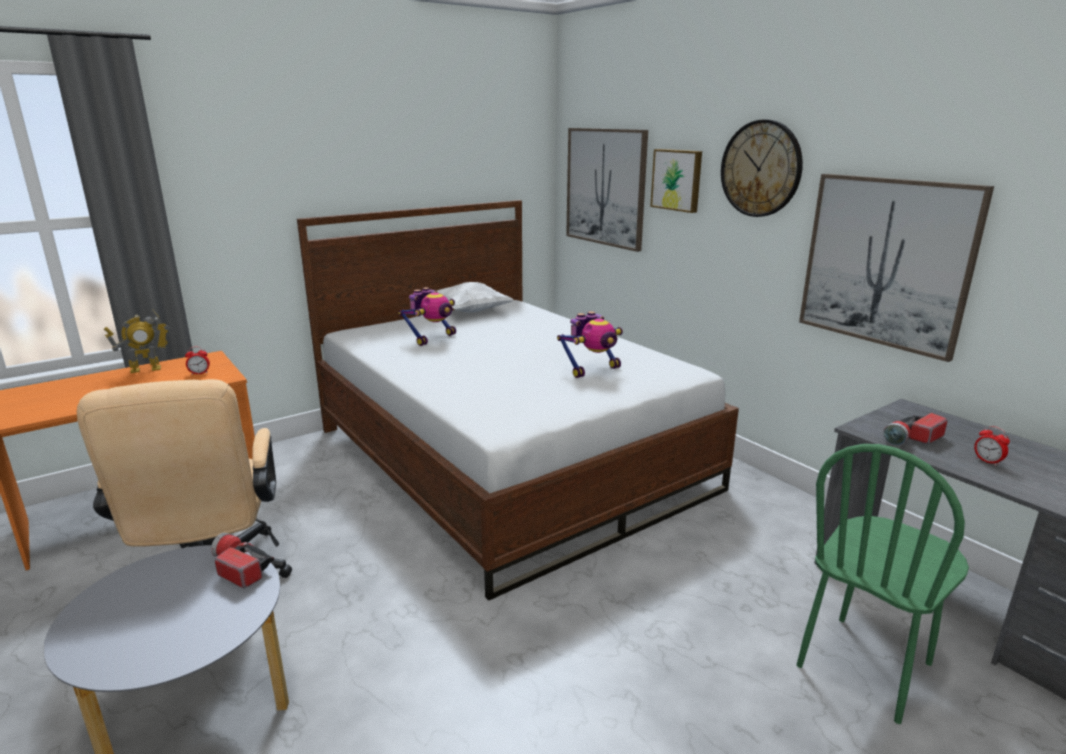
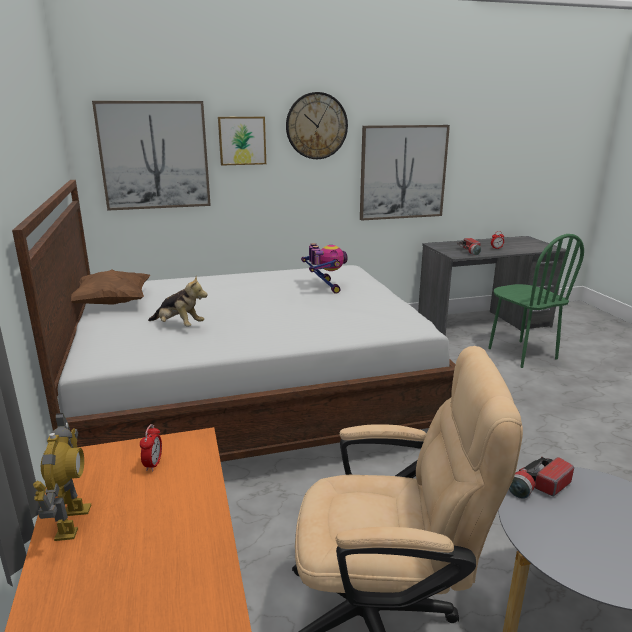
camera: 70 degrees left, 0 degrees up
toy robot [398,287,456,346] -> plush toy [148,276,208,327]
white pillow [437,282,513,313] -> brown pillow [71,270,150,305]

